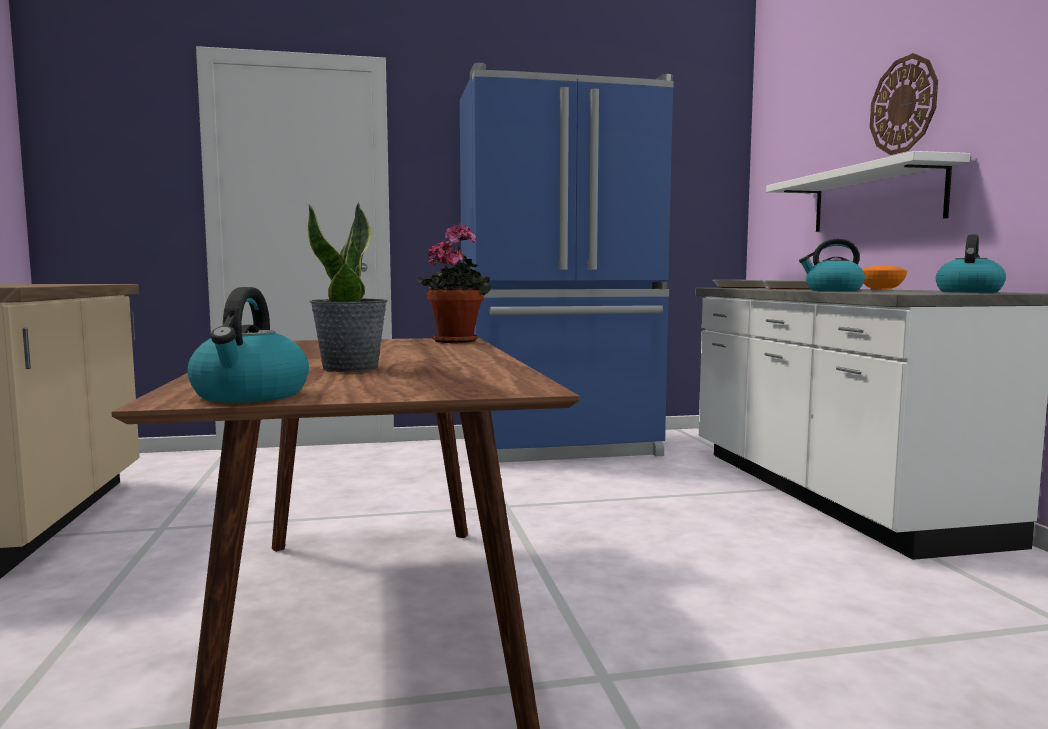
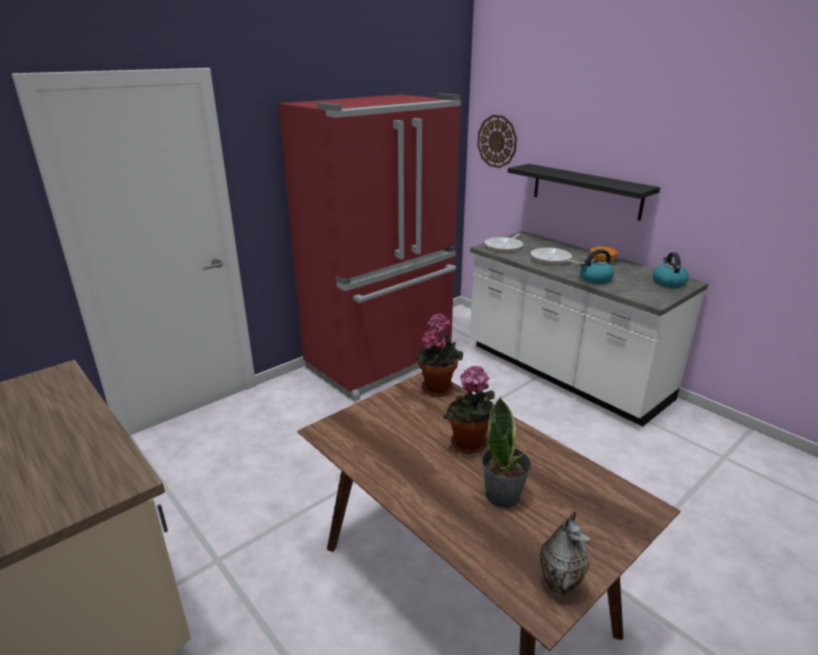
camera: 30 degrees left, 20 degrees up
kettle [187,287,309,403] -> vase [540,511,591,596]
blue fridge [460,63,674,463] -> red fridge [278,93,461,401]
white shelf [766,151,970,232] -> black shelf [508,164,660,221]
wall clock [870,53,938,155] -> wall clock moved to [477,115,517,168]
none -> potted plant [444,366,495,454]

